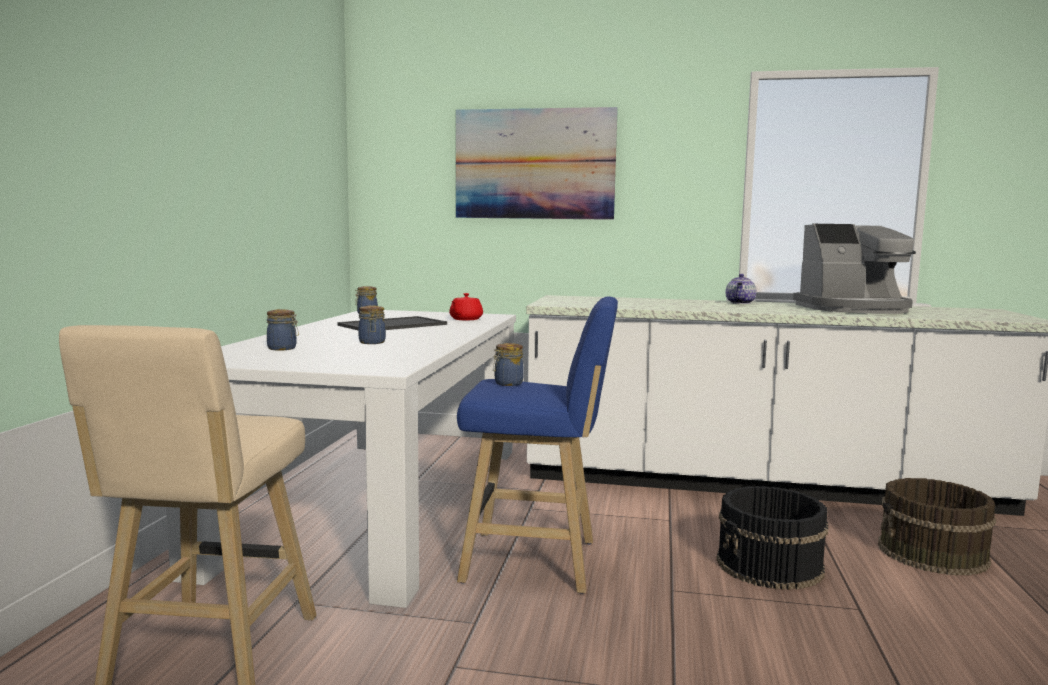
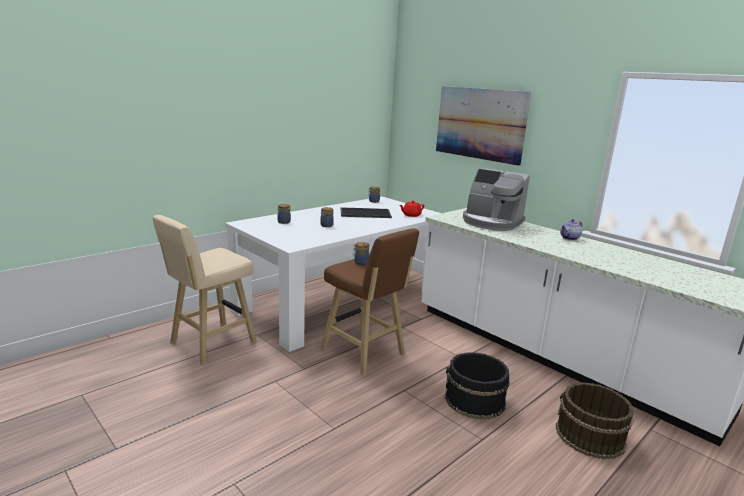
camera: 35 degrees right, 10 degrees up
blue stool [457,296,618,594] -> brown stool [321,228,419,375]
coffee machine [793,224,916,314] -> coffee machine moved to [463,168,530,231]

